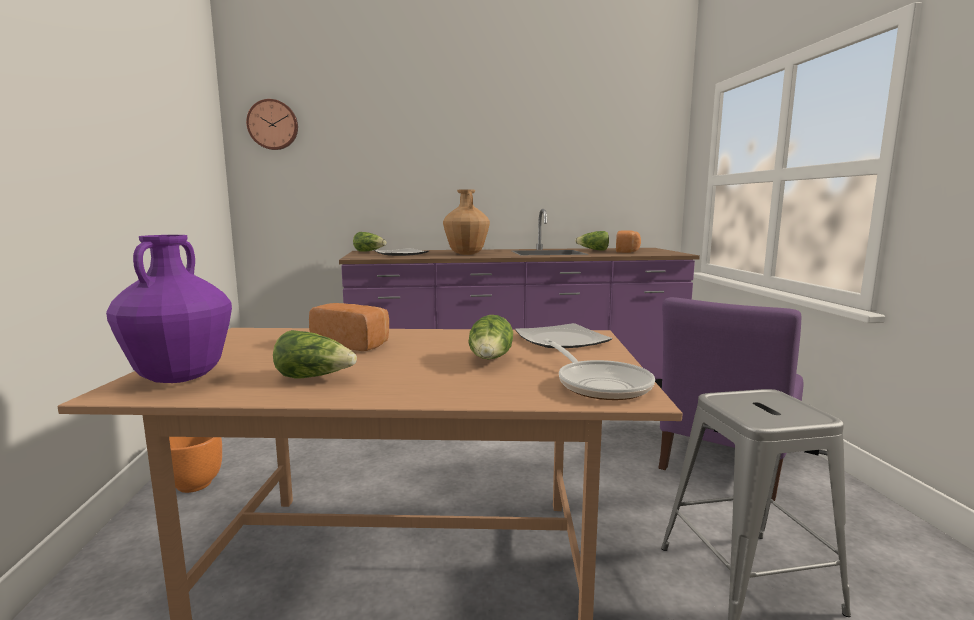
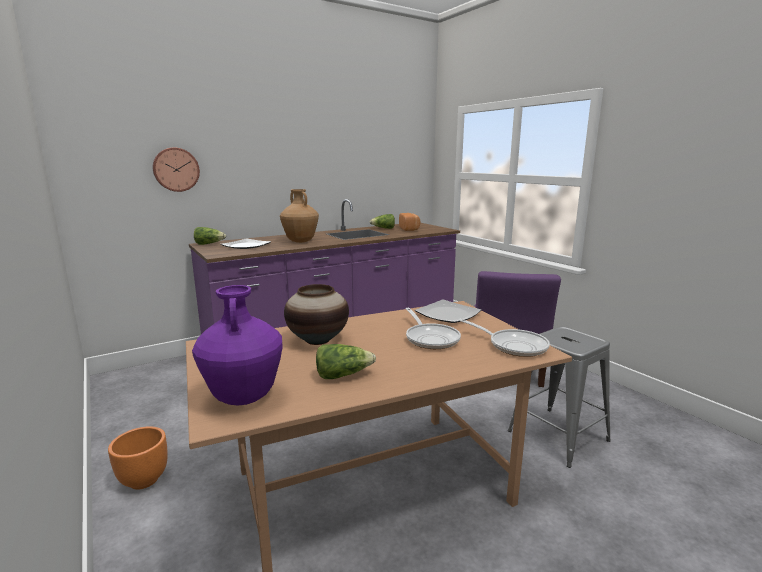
camera: 25 degrees left, 5 degrees up
wall clock [246,99,298,150] -> wall clock moved to [153,148,200,192]
bread [309,303,389,351] -> vase [284,284,349,345]
lettuce [468,315,513,359] -> frying pan [406,308,461,349]

